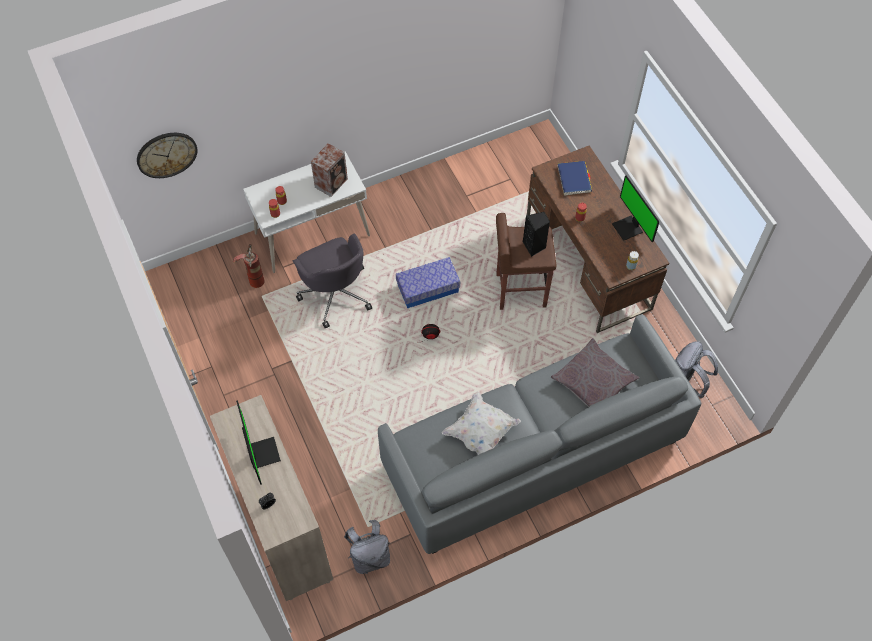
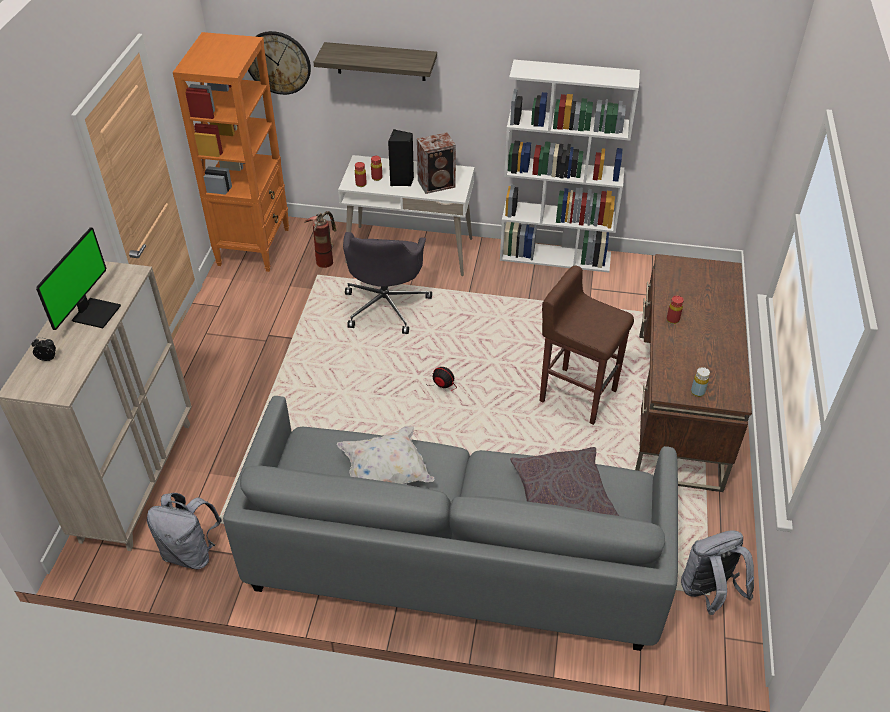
camera: 35 degrees right, 15 degrees down
storage box [396,257,460,308] -> none
black speaker [523,212,550,257] -> black speaker moved to [388,129,414,186]
blue book [558,161,592,196] -> none
monitor [612,176,659,242] -> none
none -> orange bookcase [173,32,289,272]
none -> shelf [314,42,437,81]
none -> white bookcase [500,60,640,273]

